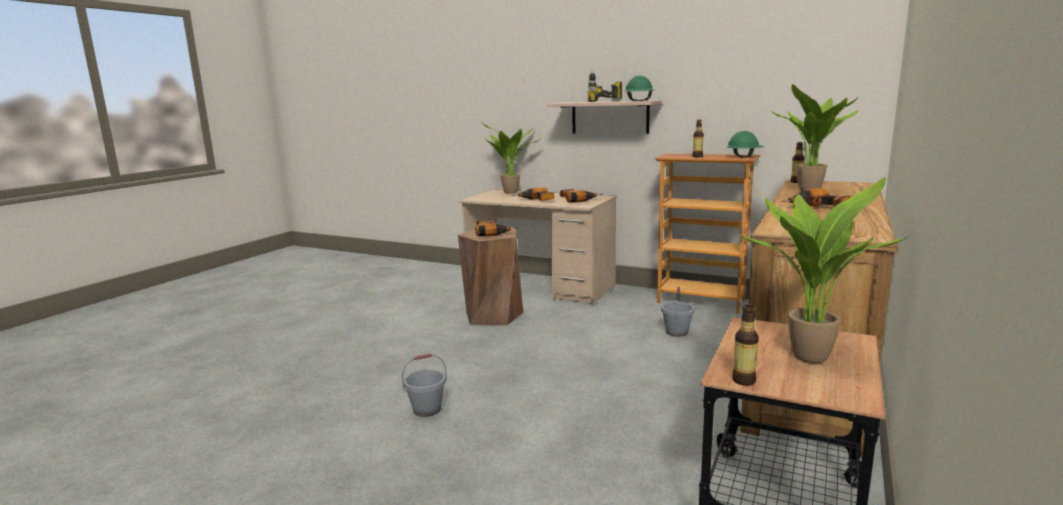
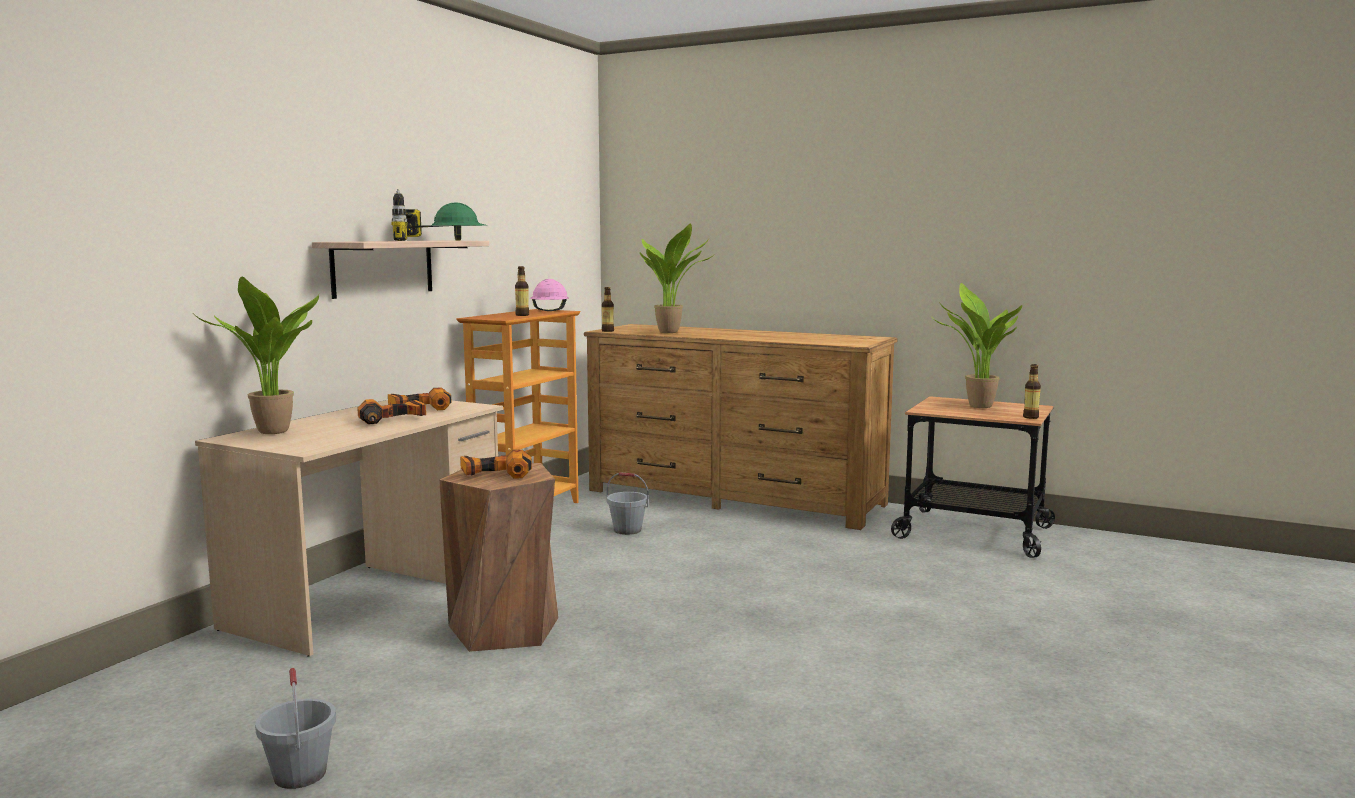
camera: 90 degrees left, 5 degrees down
grey bucket [401,354,447,417] -> grey bucket moved to [255,668,336,789]
green hard hat [727,131,764,157] -> pink hard hat [530,279,569,311]
power drill [781,188,852,207] -> none

